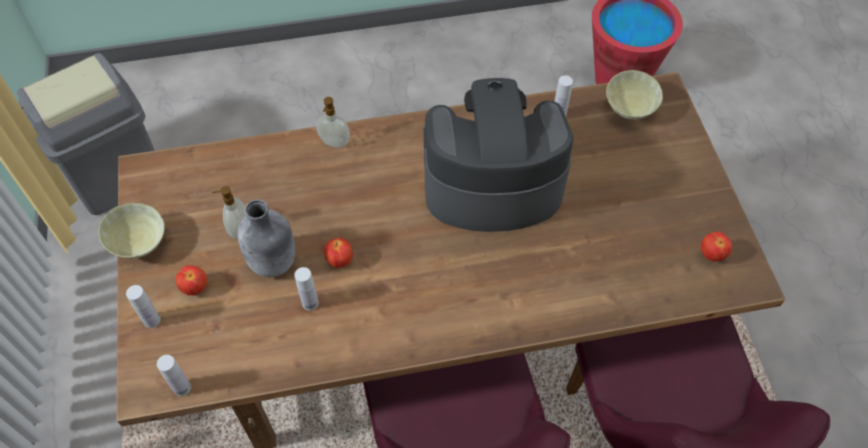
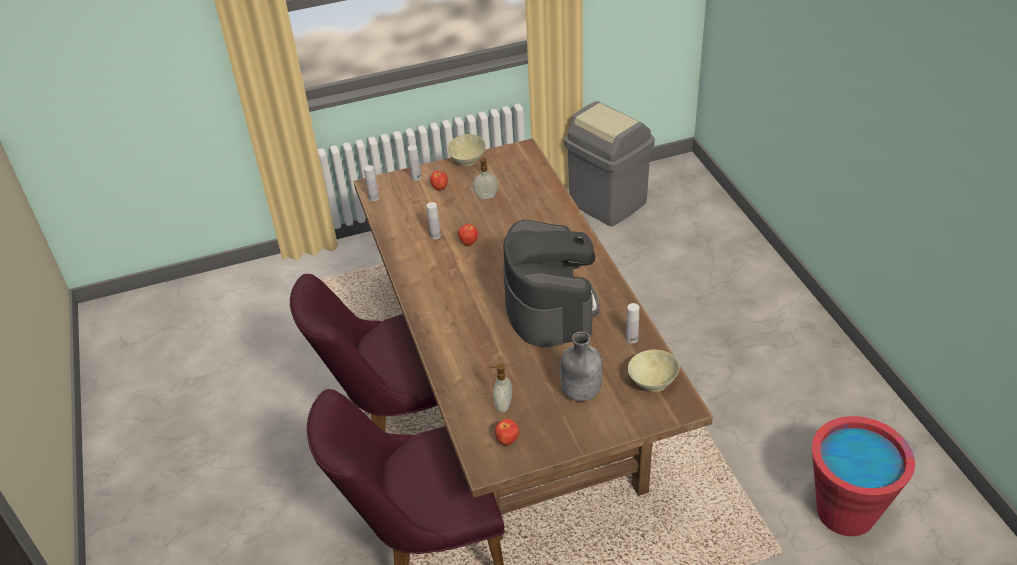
camera: 85 degrees right, 15 degrees down
grey bottle [237,199,295,277] -> grey bottle moved to [560,332,603,401]
soap dispenser [316,97,350,148] -> soap dispenser moved to [490,364,512,413]

